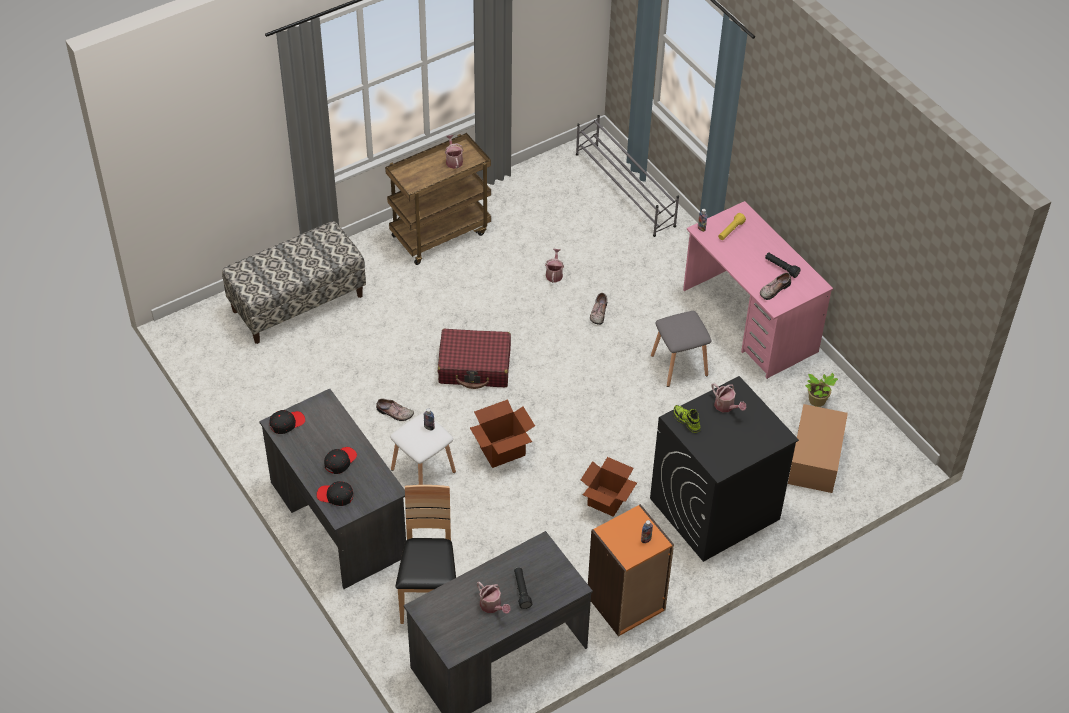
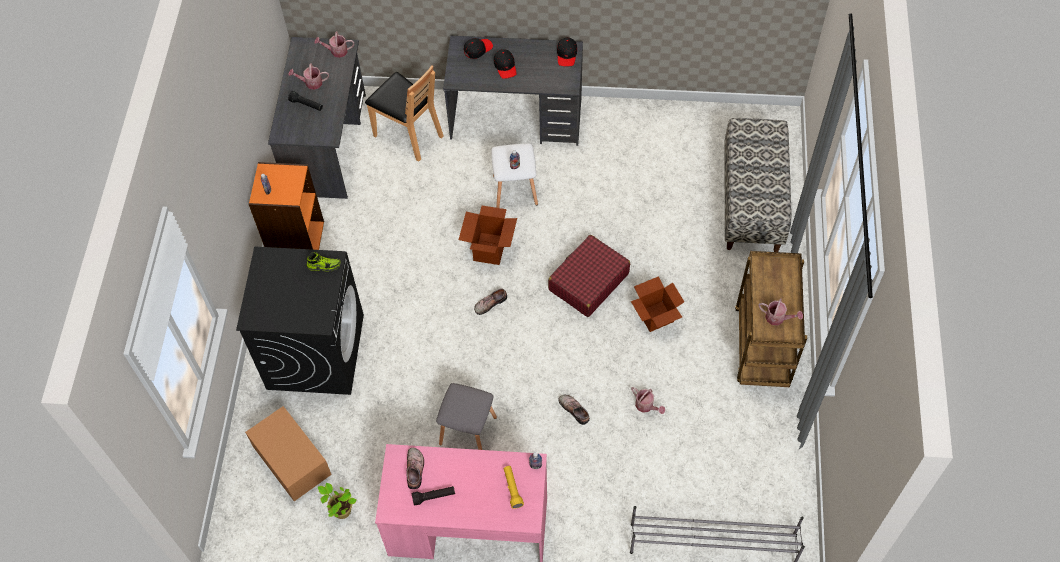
camera: 130 degrees right, 10 degrees up
shoe [376,398,414,421] -> shoe moved to [474,288,507,315]
cardboard box [581,457,637,517] -> cardboard box moved to [631,276,684,332]
watering can [711,383,746,412] -> watering can moved to [314,32,354,58]

